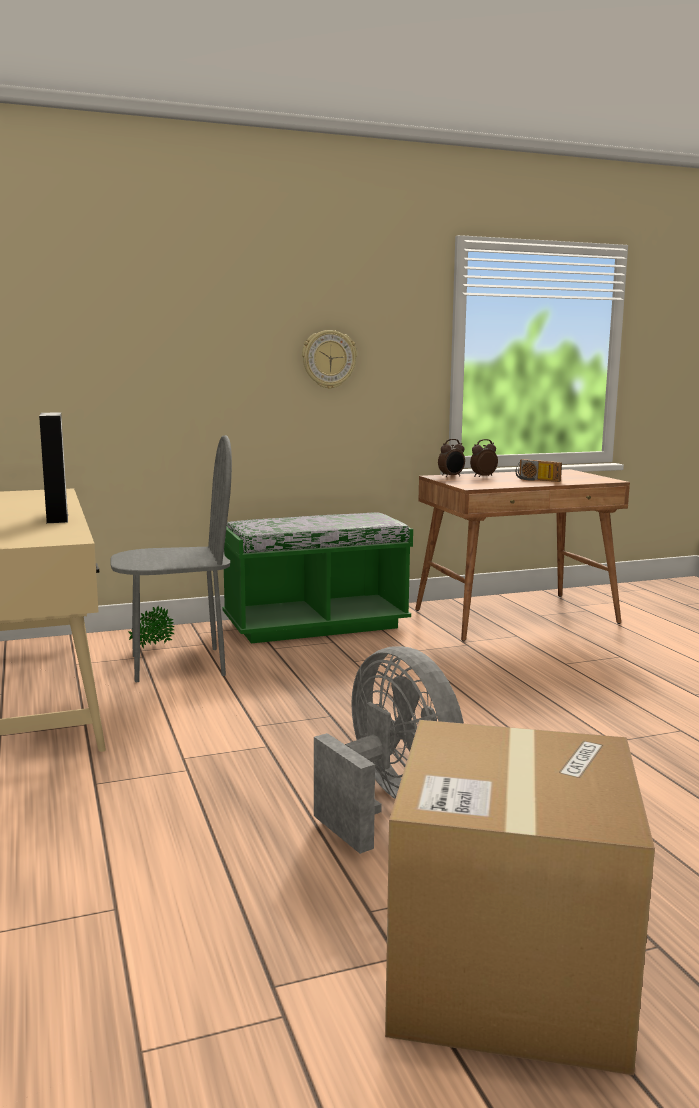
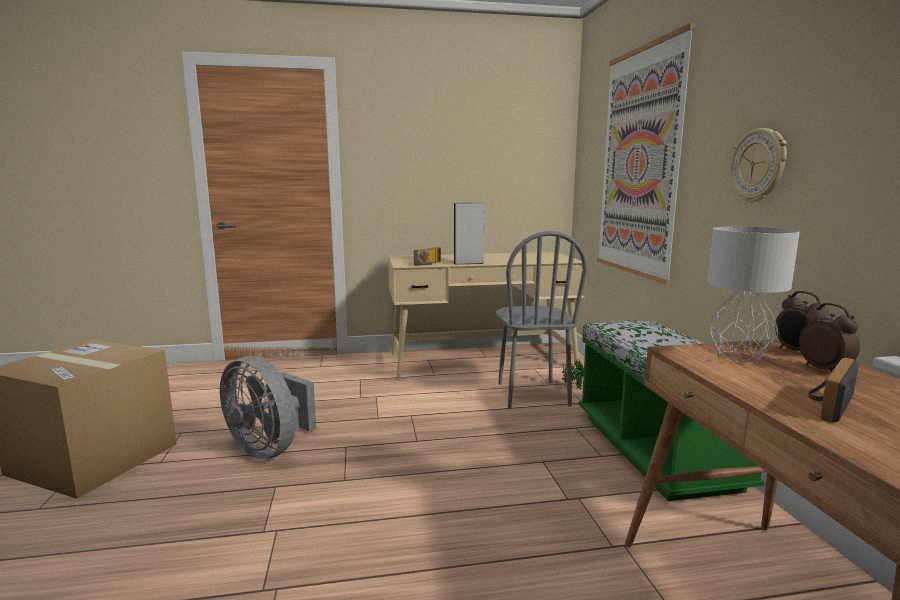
camera: 100 degrees right, 0 degrees up
grey fan [314,646,464,854] -> grey fan turned 60 degrees clockwise [220,356,316,460]
none -> radio [414,247,441,266]
none -> picture [597,23,695,285]
none -> grey table lamp [707,227,800,363]

